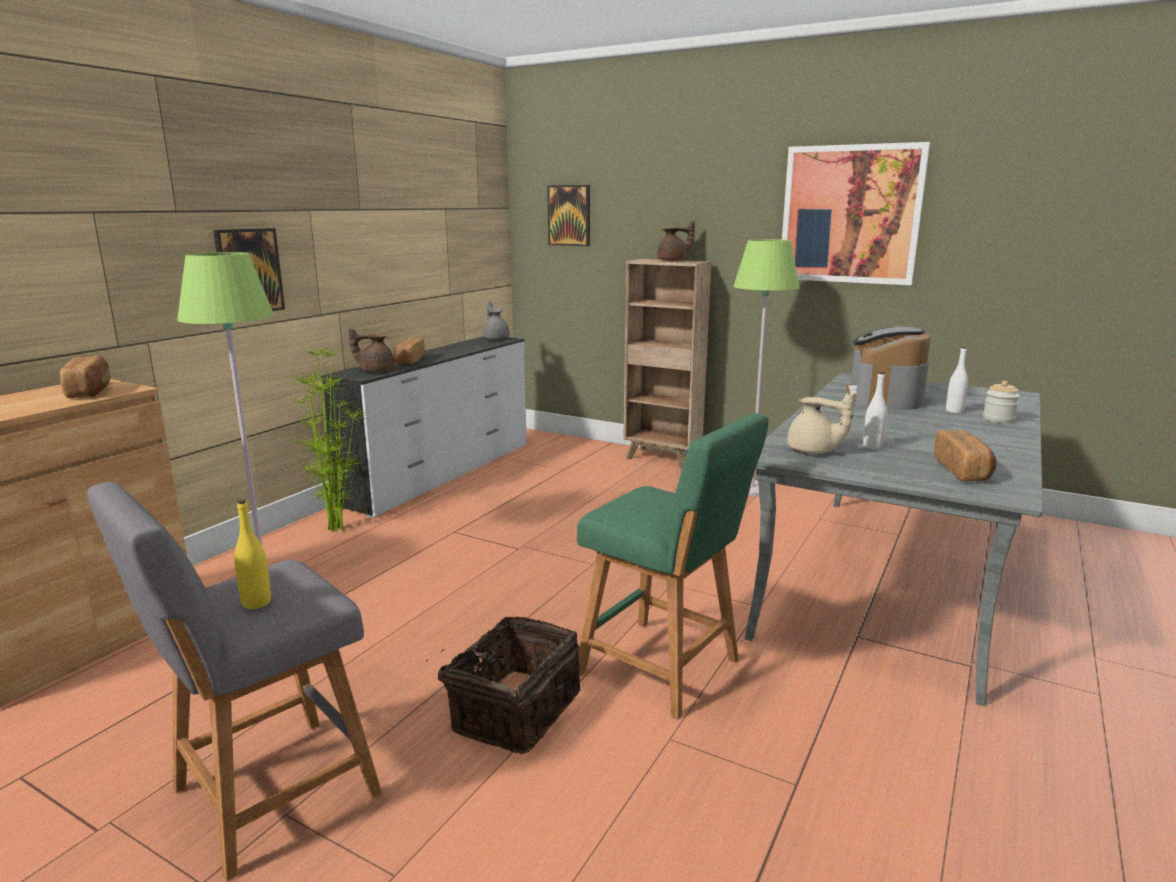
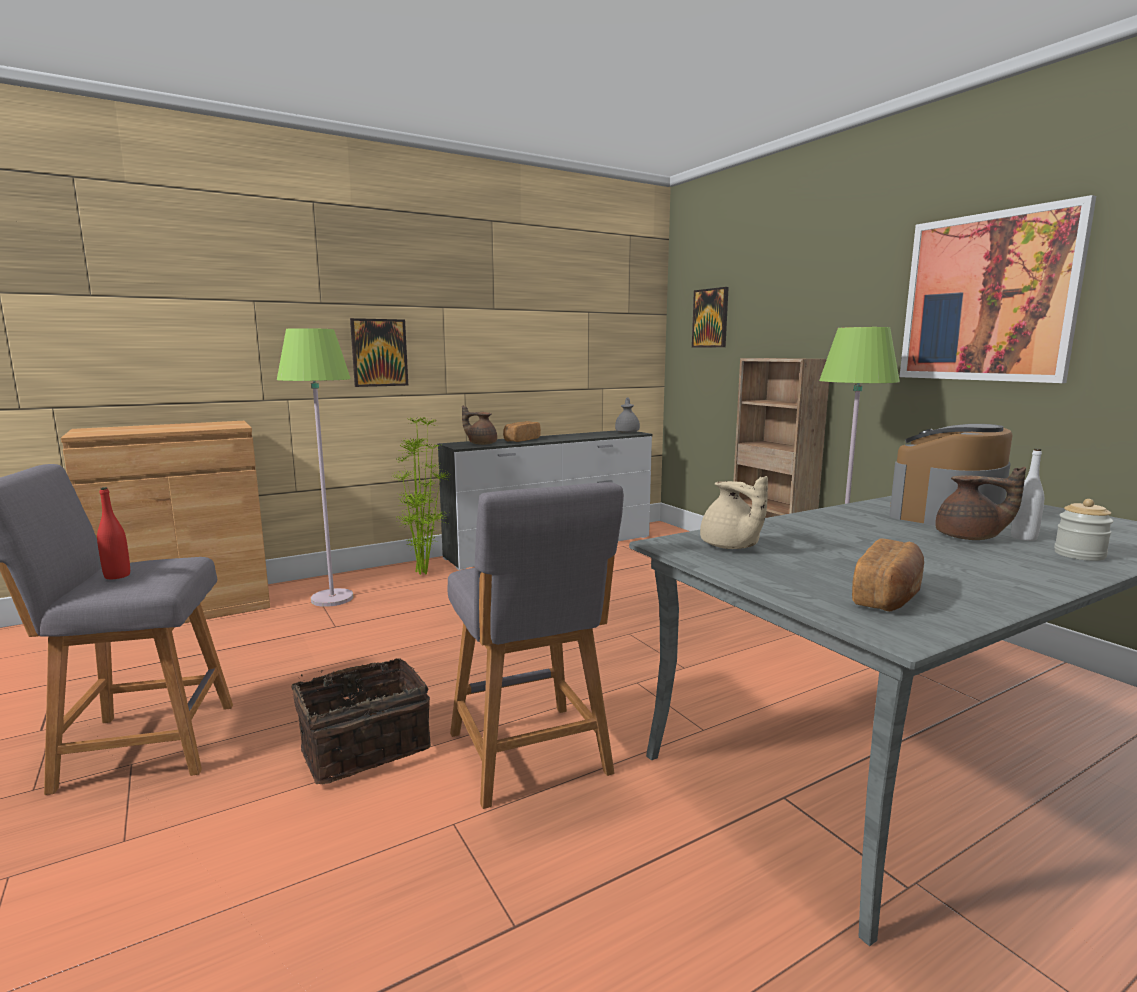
camera: 30 degrees right, 5 degrees down
bread [60,356,110,398] -> none
yellow bottle [234,499,271,609] -> red bottle [97,487,130,579]
green stool [577,413,769,720] -> grey stool [448,482,624,809]
brown teapot [657,221,695,261] -> brown teapot moved to [935,466,1026,540]
white bottle [863,372,887,450] -> none

